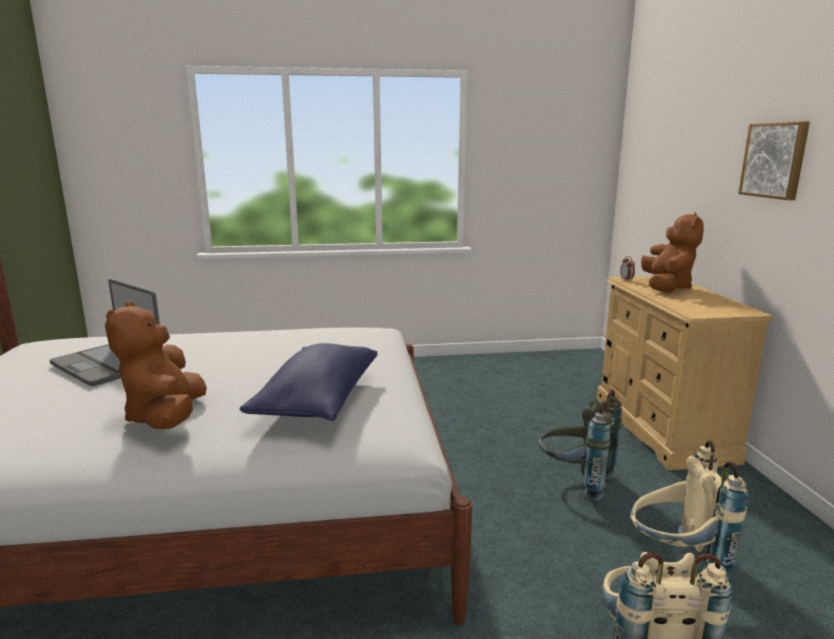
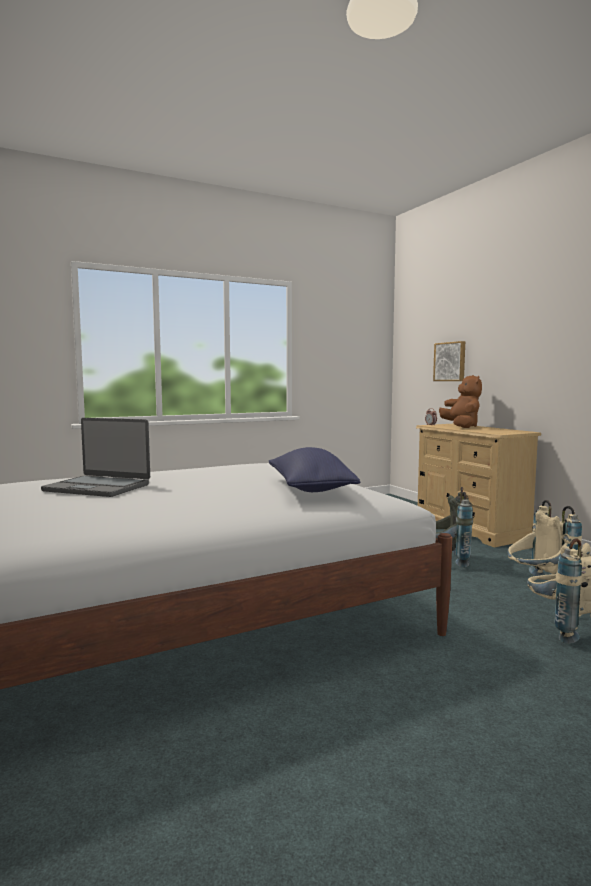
camera: 20 degrees left, 10 degrees down
brown plush toy [105,301,207,429] -> none
picture [738,122,810,200] -> picture moved to [433,341,465,381]

